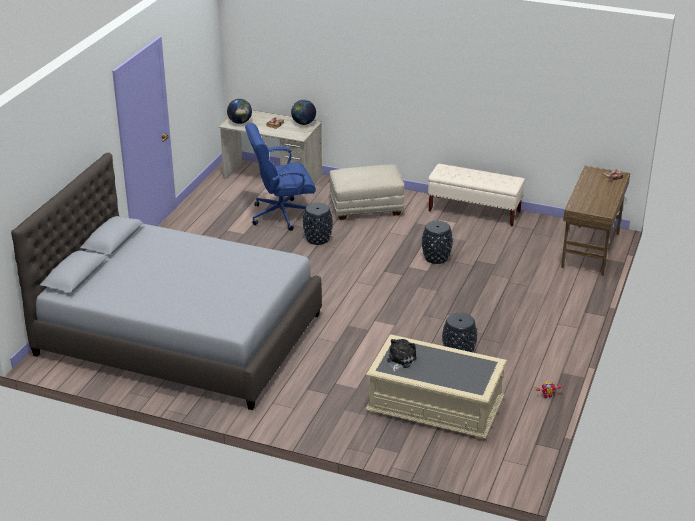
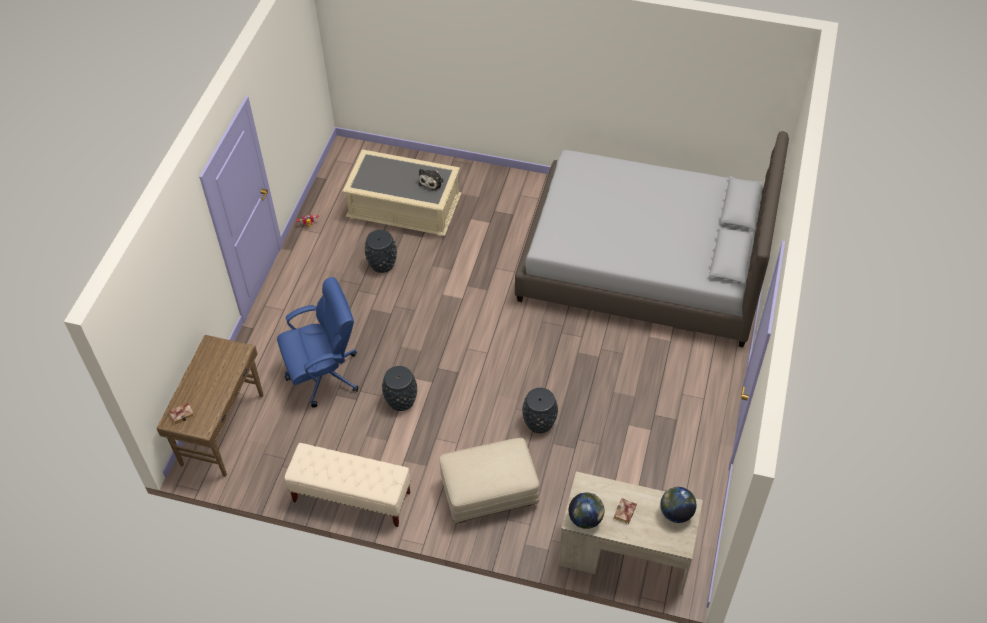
camera: 175 degrees right, 20 degrees up
blue office chair [245,123,316,231] -> blue office chair moved to [277,277,358,408]

